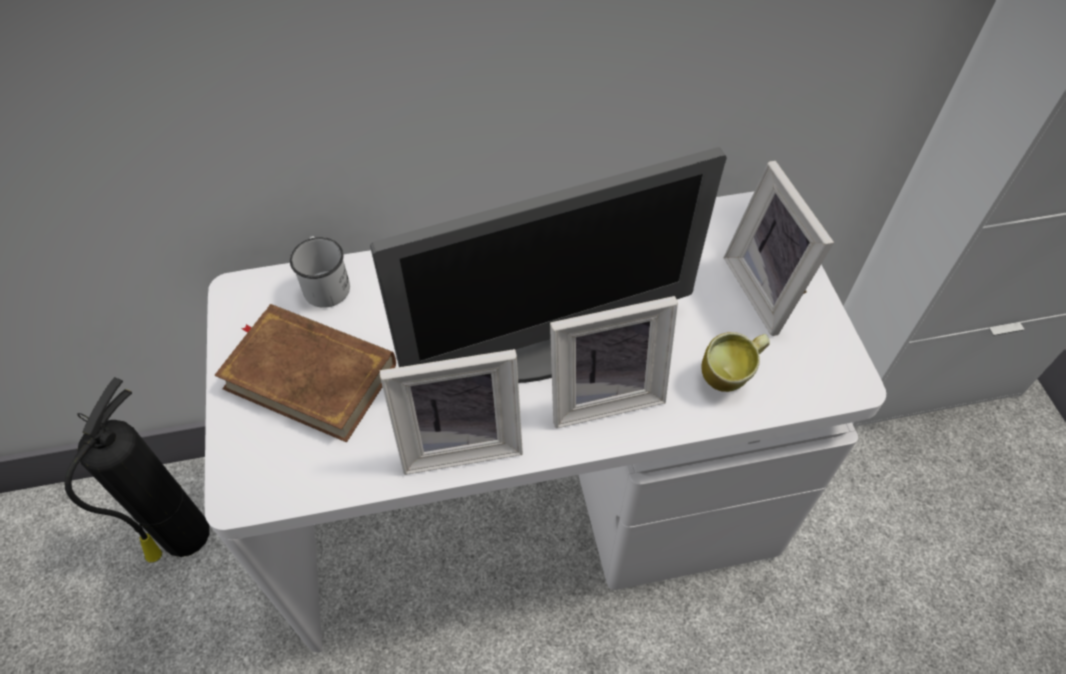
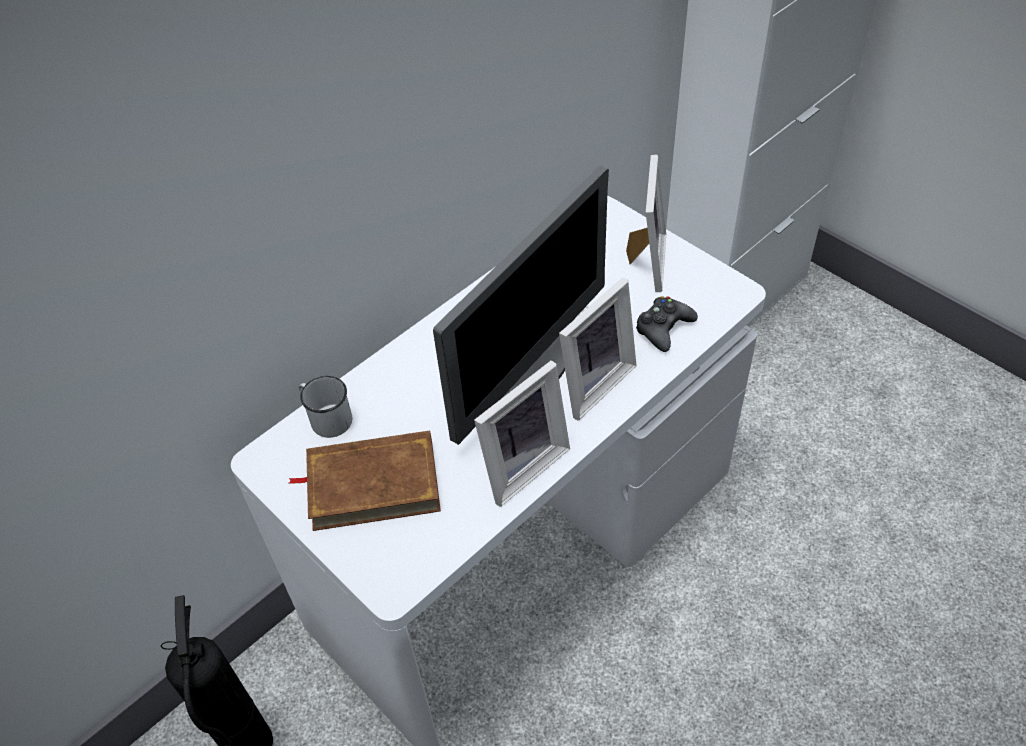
camera: 30 degrees left, 5 degrees down
mug [701,332,770,392] -> black game controller [636,296,698,352]
picture frame [724,161,834,336] -> picture frame turned 120 degrees counterclockwise [626,155,666,292]

